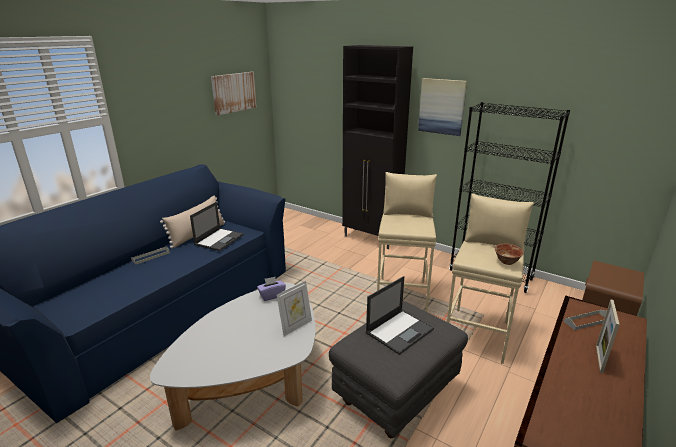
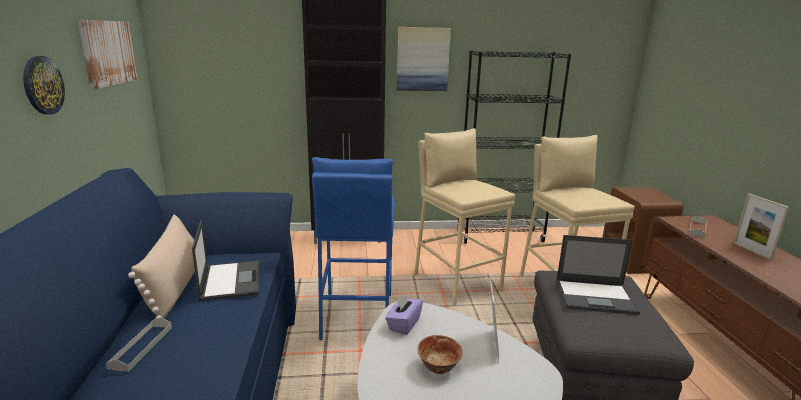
camera: 40 degrees left, 5 degrees down
laptop [366,276,434,355] -> laptop turned 90 degrees clockwise [556,235,640,315]
bowl [495,244,524,265] -> bowl moved to [418,335,463,374]
none -> wall clock [23,56,65,114]
none -> blue stool [312,157,394,340]

